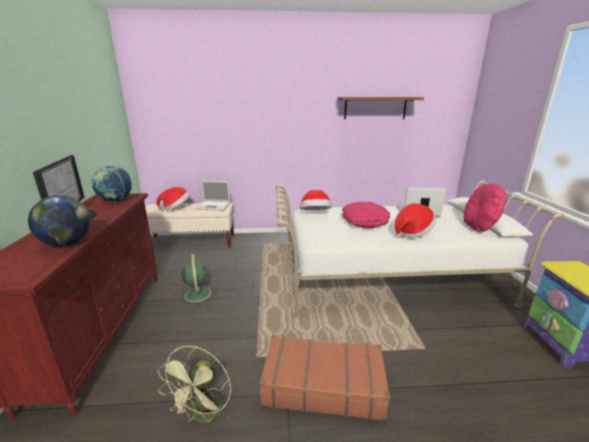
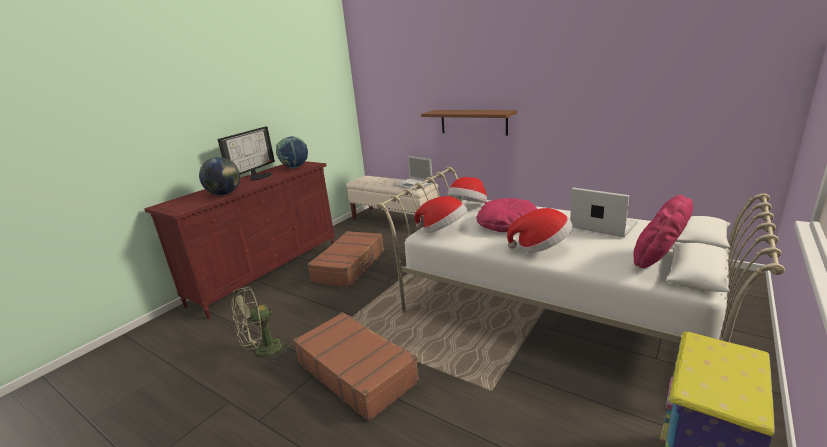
camera: 40 degrees right, 0 degrees up
hat [156,187,190,210] -> hat moved to [414,196,467,233]
green fan [178,254,216,307] -> brown suitcase [307,231,384,288]
brown shelf [338,97,424,119] -> brown shelf moved to [421,110,517,136]

